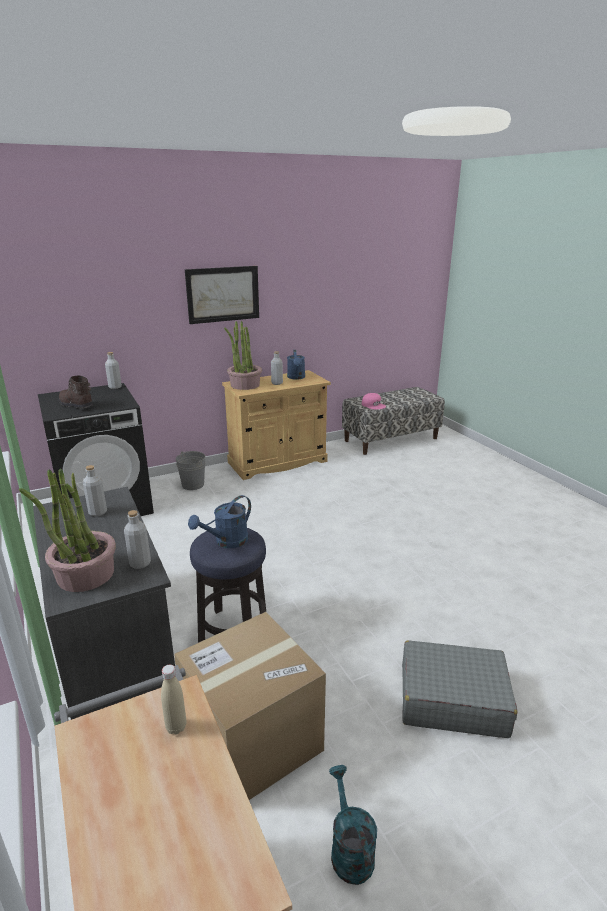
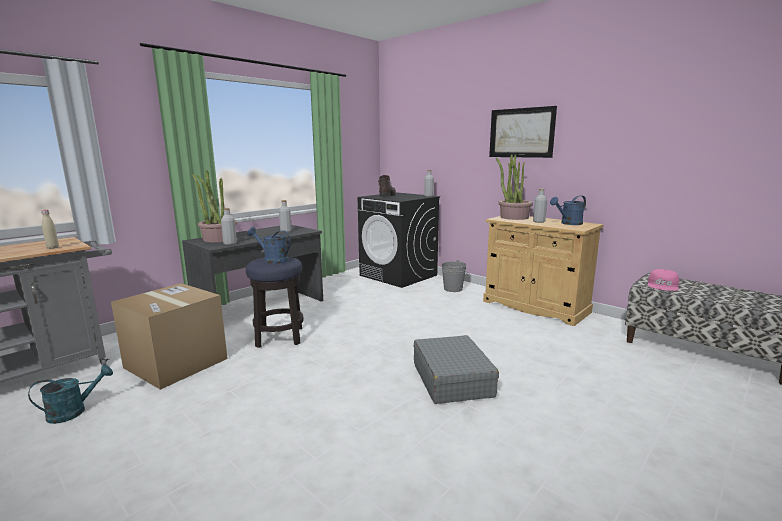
camera: 70 degrees right, 10 degrees down
grey suitcase [402,640,517,738] -> grey suitcase moved to [414,335,499,404]

